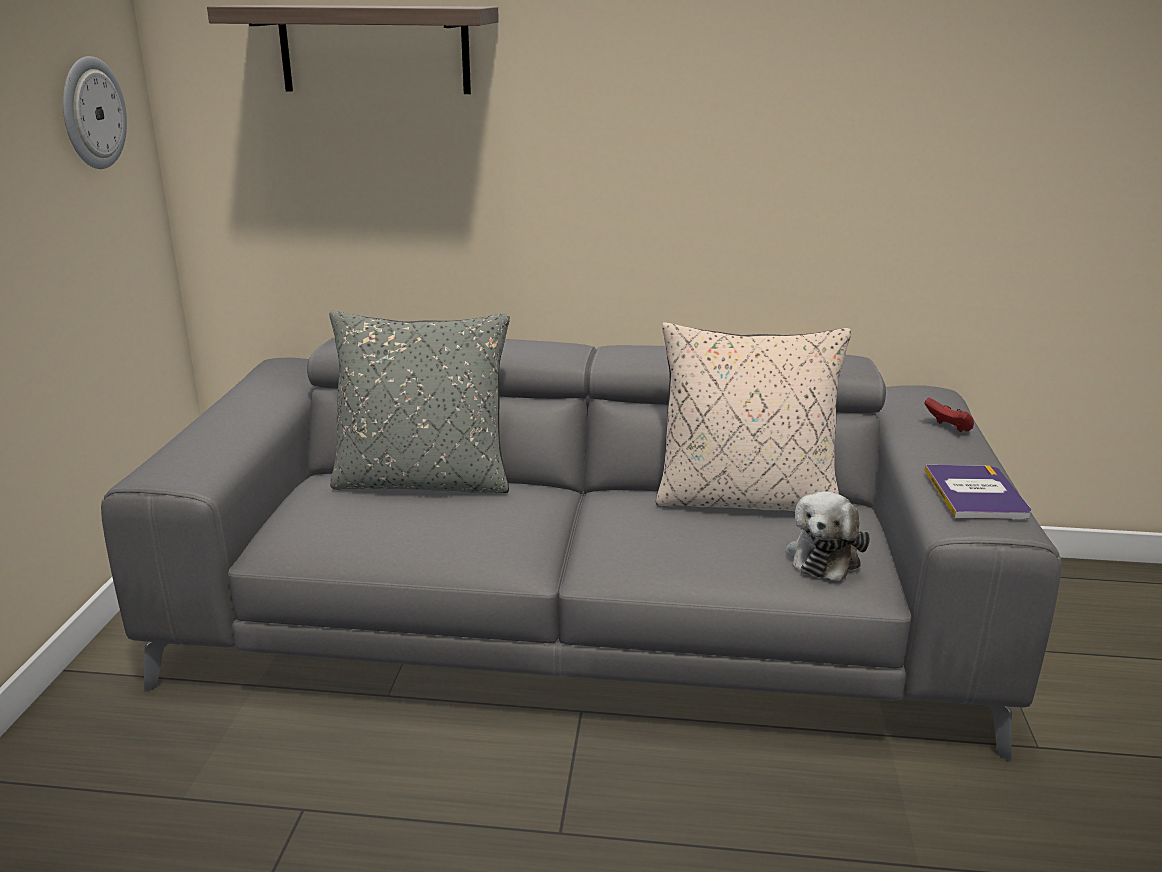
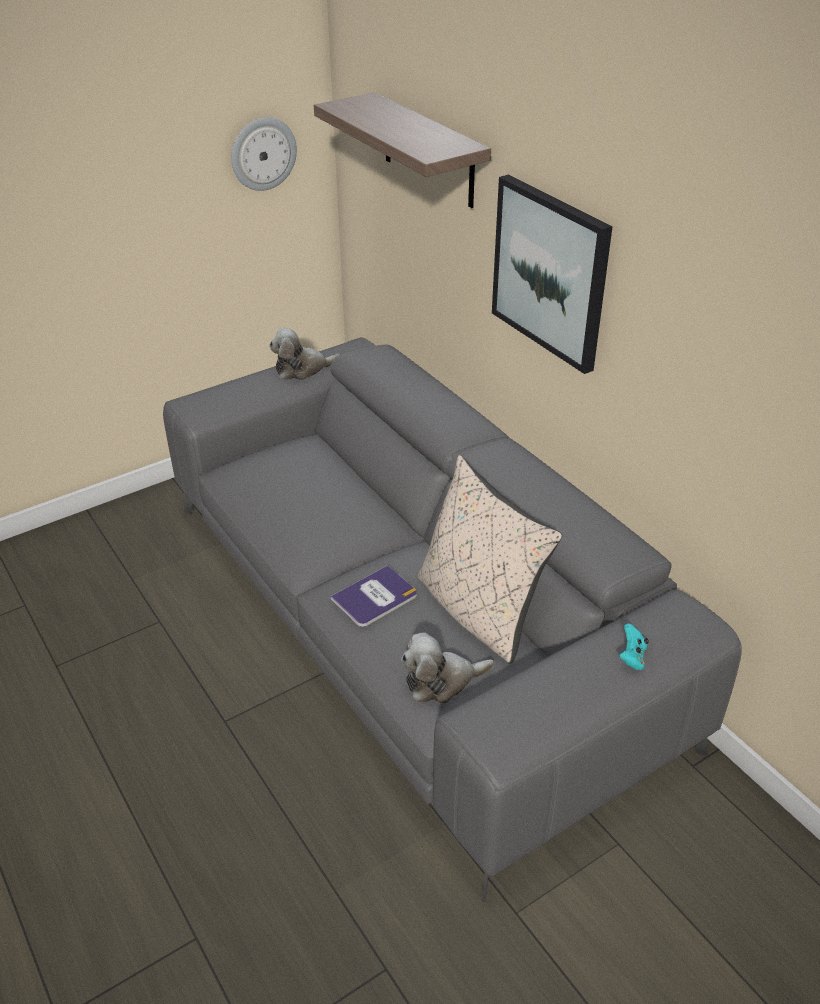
camera: 50 degrees right, 15 degrees up
grey pillow [329,311,510,493] -> none
red game controller [924,398,974,432] -> turquoise game controller [619,623,649,670]
book [924,465,1031,519] -> book moved to [331,565,417,627]
none -> plush toy [269,328,340,380]
none -> picture [492,175,613,374]

